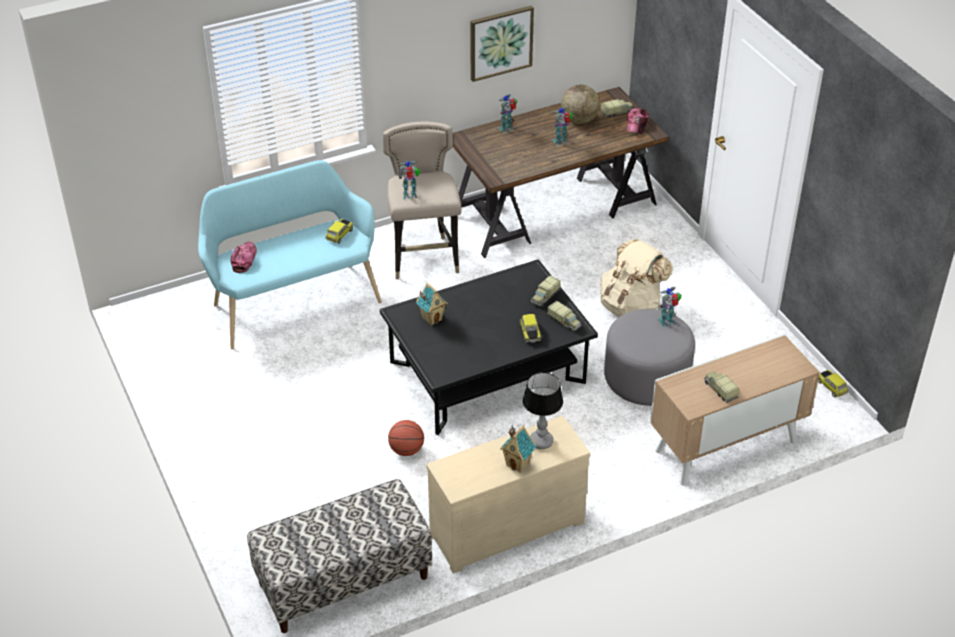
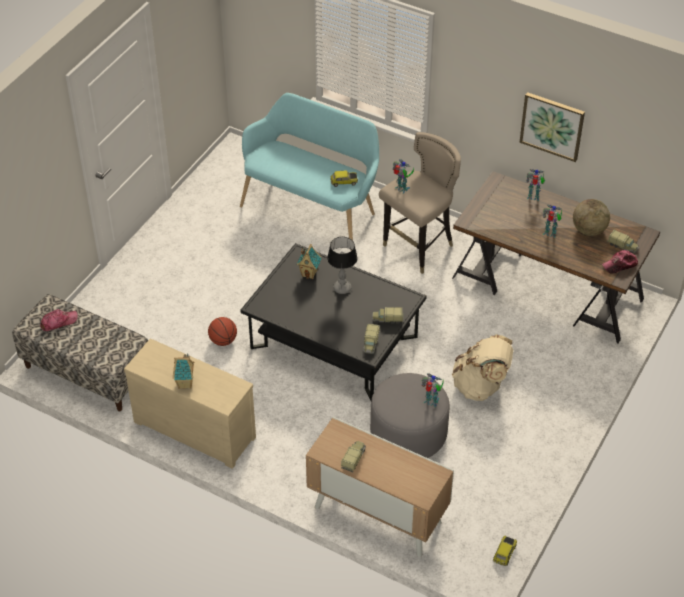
camera: 55 degrees right, 5 degrees up
cap [231,242,257,273] -> cap moved to [40,309,78,331]
toy car [520,314,541,342] -> none
table lamp [523,372,563,449] -> table lamp moved to [327,237,358,294]

